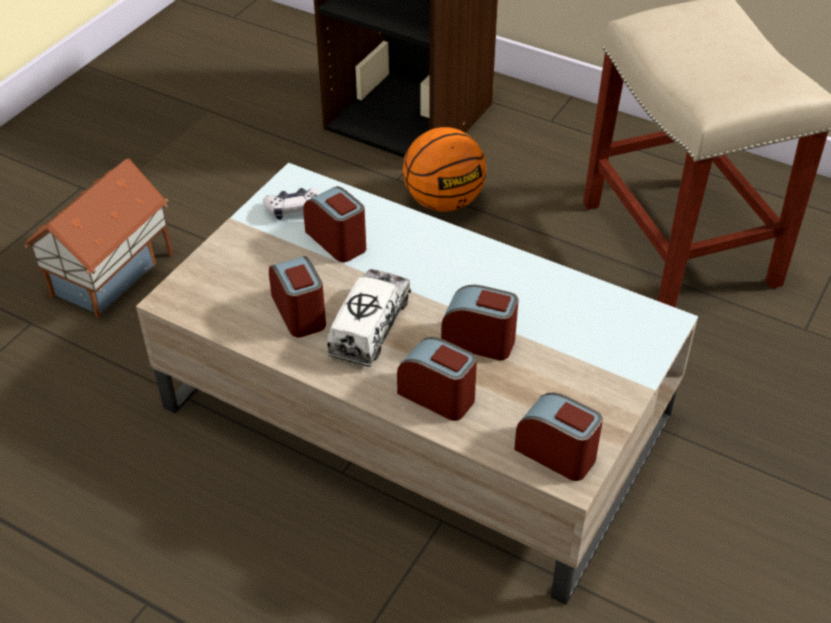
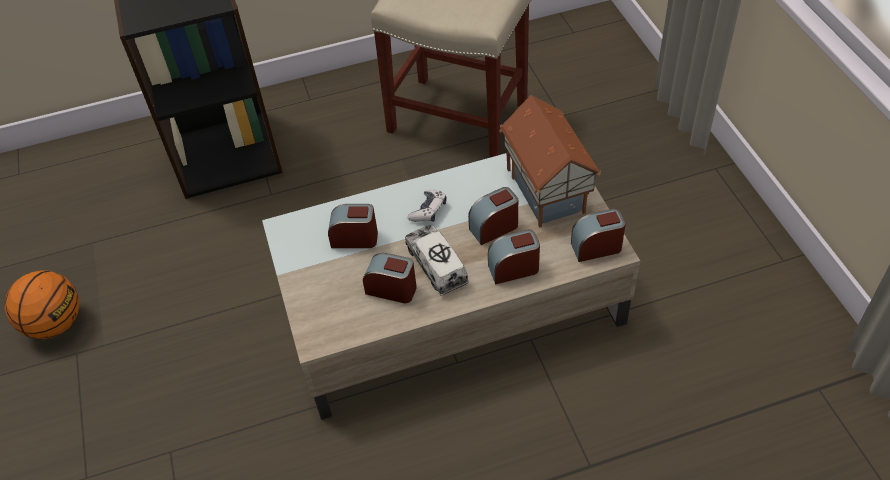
camera: 45 degrees left, 5 degrees up
toy house [24,159,173,318] -> toy house moved to [499,95,601,228]
game controller [263,188,320,220] -> game controller moved to [407,190,447,222]
basketball [403,127,486,212] -> basketball moved to [5,270,79,339]

